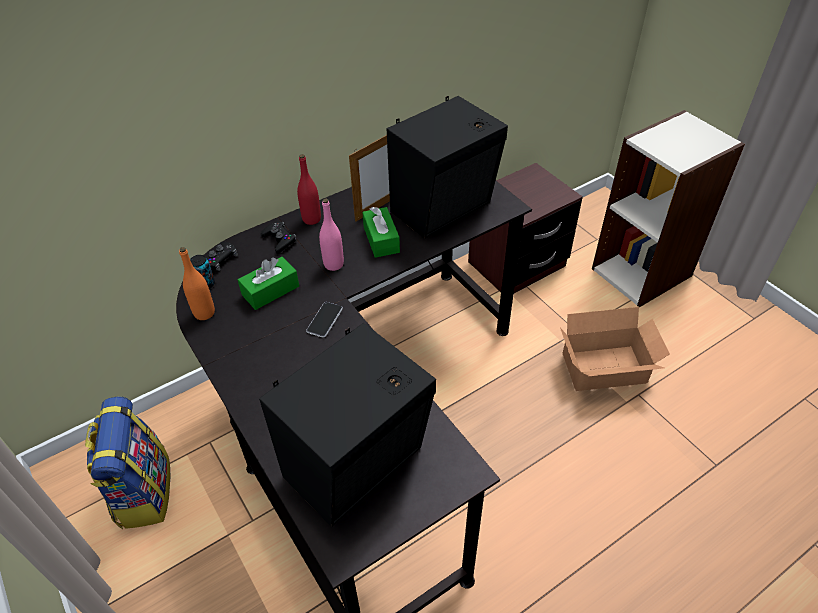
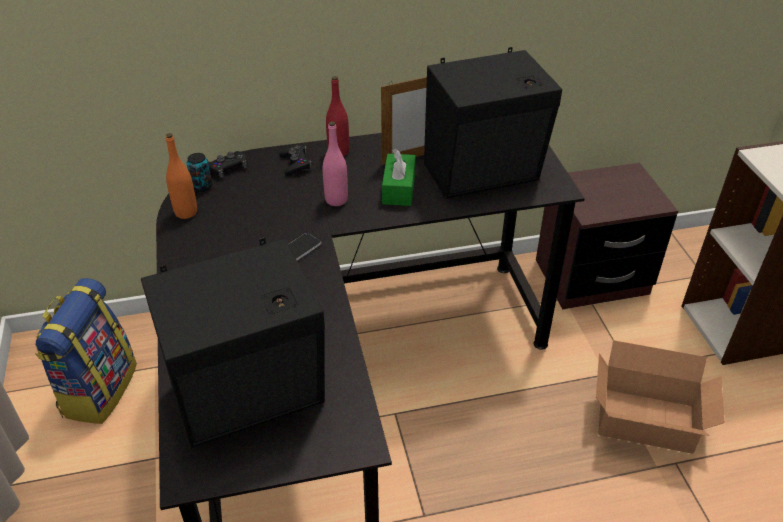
camera: 20 degrees right, 5 degrees down
green tissue box [238,257,299,310] -> none

